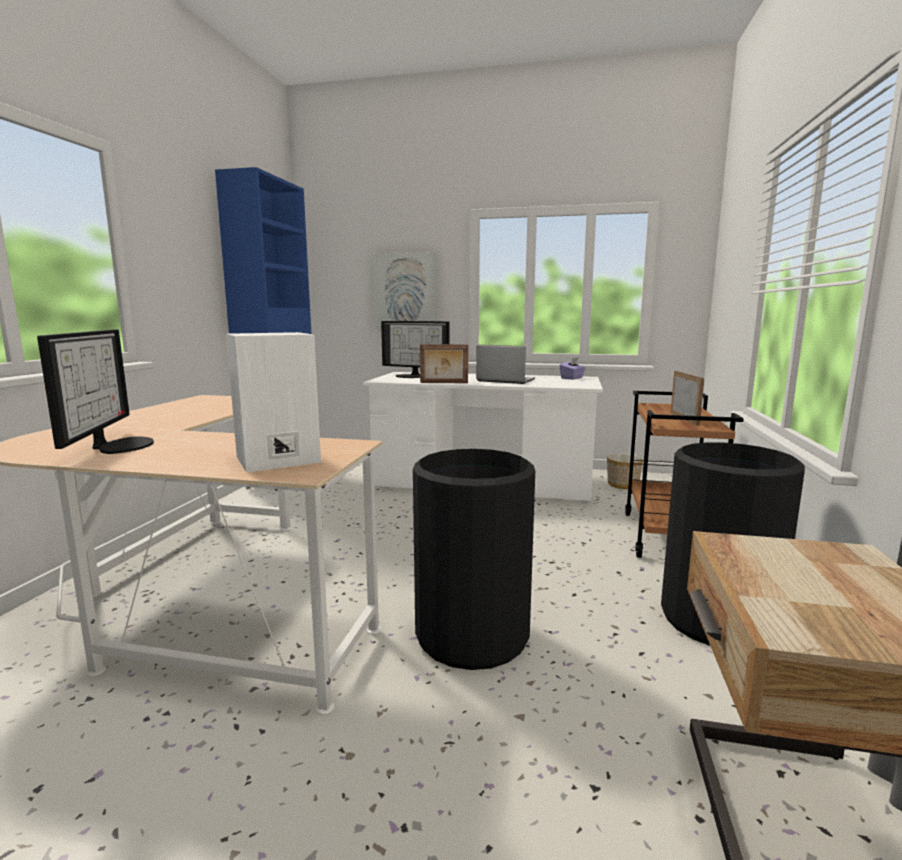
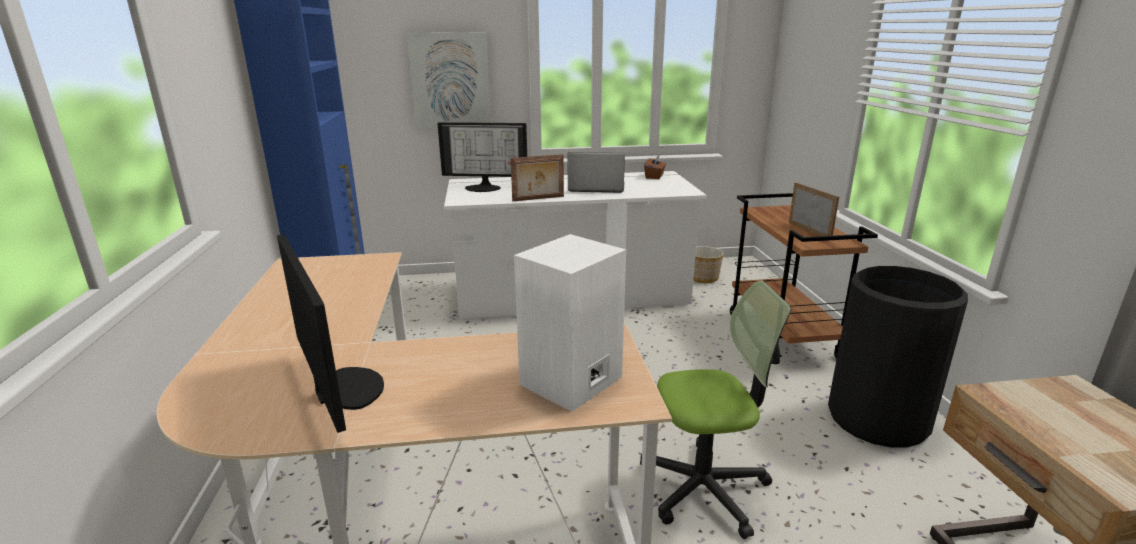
camera: 20 degrees left, 10 degrees up
black trash can [413,449,535,670] -> office chair [640,281,791,539]
purple tissue box [560,357,586,380] -> brown tissue box [644,155,666,179]

